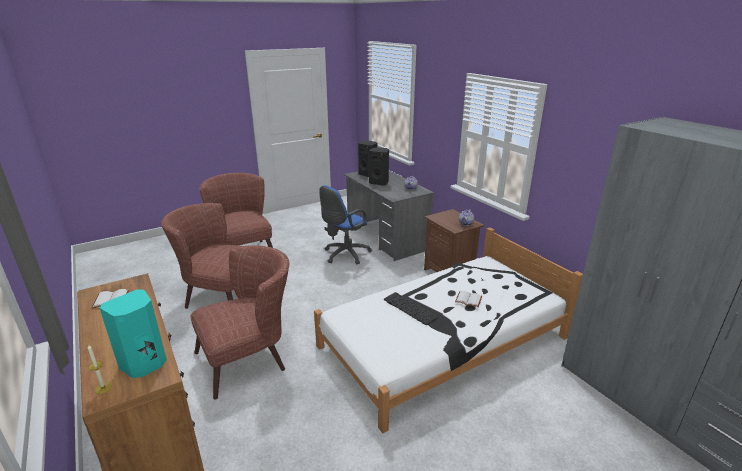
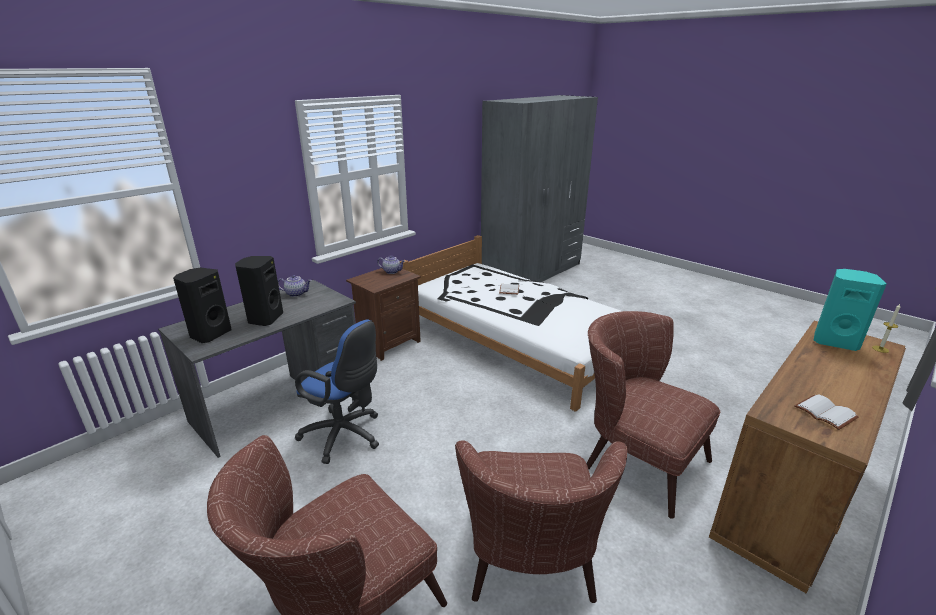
camera: 105 degrees left, 0 degrees up
keyboard [384,292,438,325] -> none

